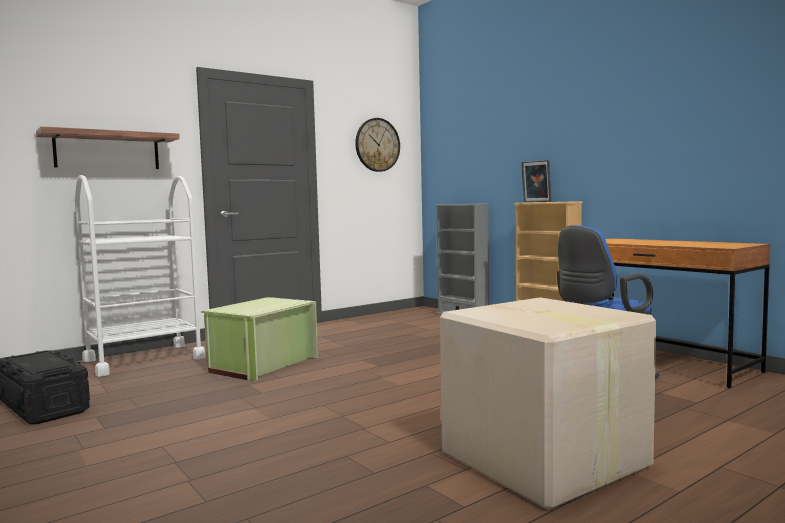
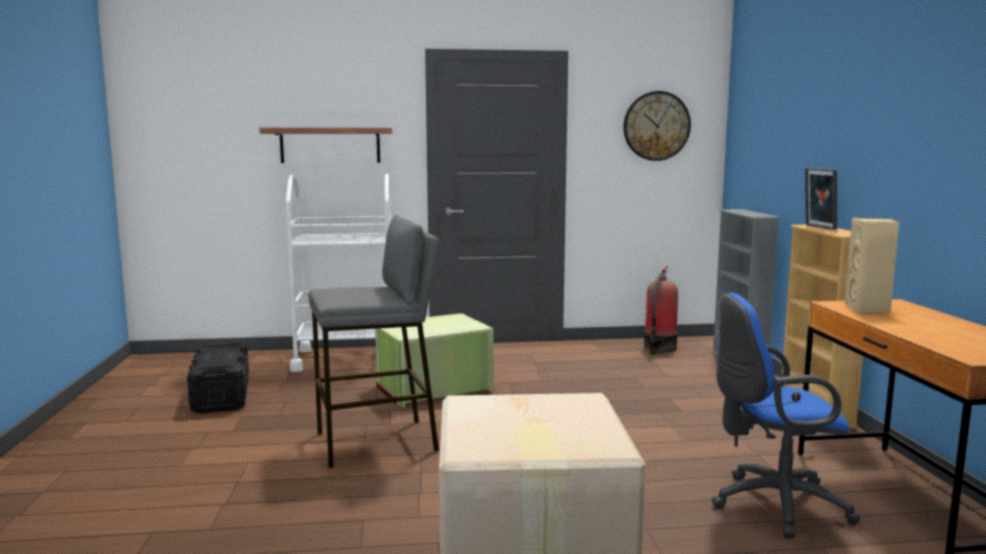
camera: 30 degrees right, 5 degrees up
none -> grey stool [309,214,439,468]
none -> fire extinguisher [644,266,678,355]
none -> beige speaker [844,218,900,313]

